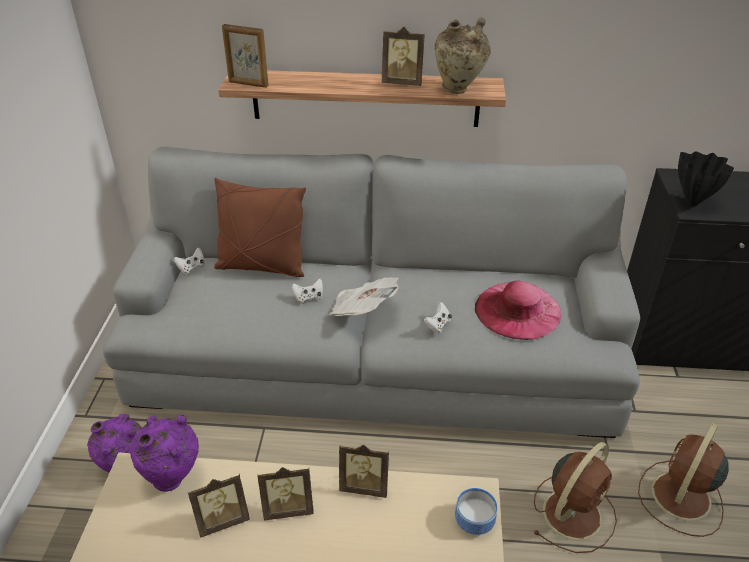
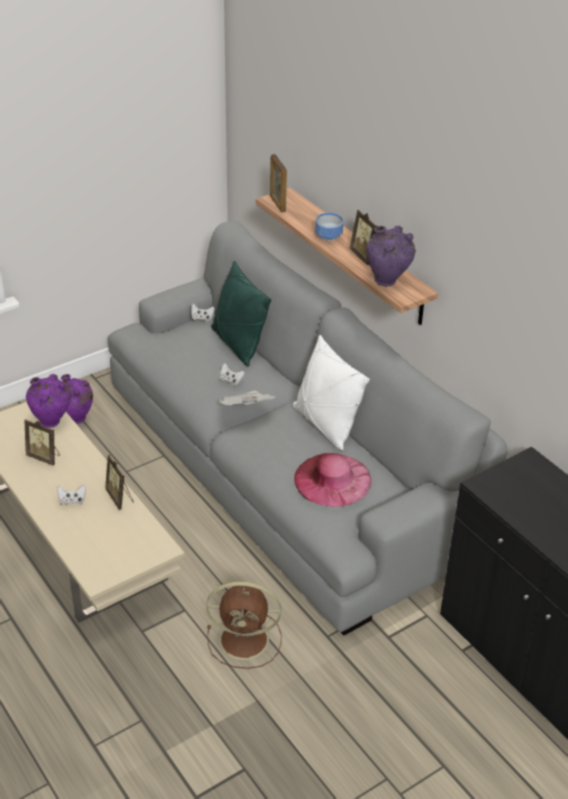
camera: 50 degrees right, 0 degrees up
brown pillow [214,178,306,277] -> green pillow [211,261,271,367]
picture frame [257,467,314,520] -> none
white game controller [424,302,452,333] -> white game controller moved to [57,485,86,505]
beige vase [435,18,491,94] -> purple vase [366,225,416,286]
bowl [455,488,497,535] -> bowl moved to [315,213,343,241]
brown fan [638,423,729,537] -> none
black vase [678,152,734,207] -> none
none -> white pillow [293,335,370,451]

